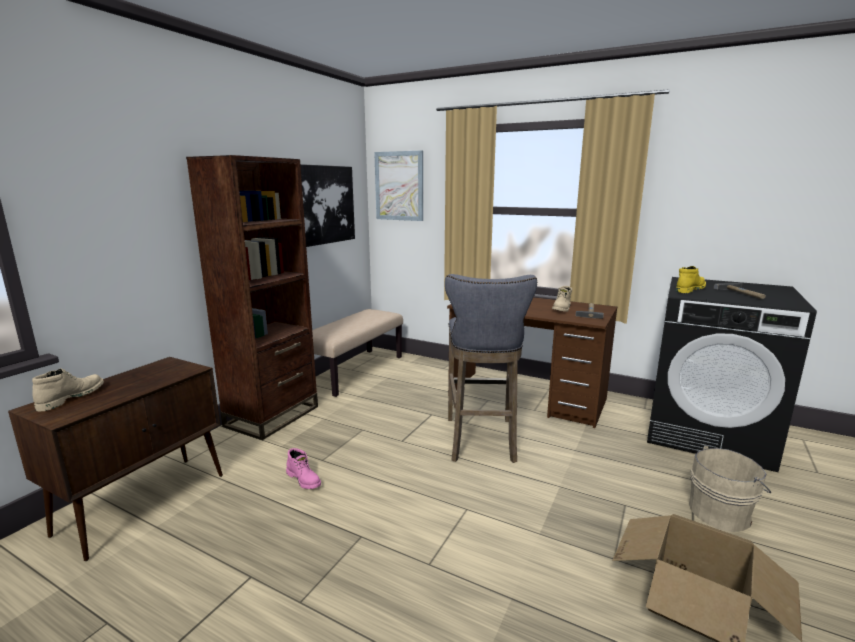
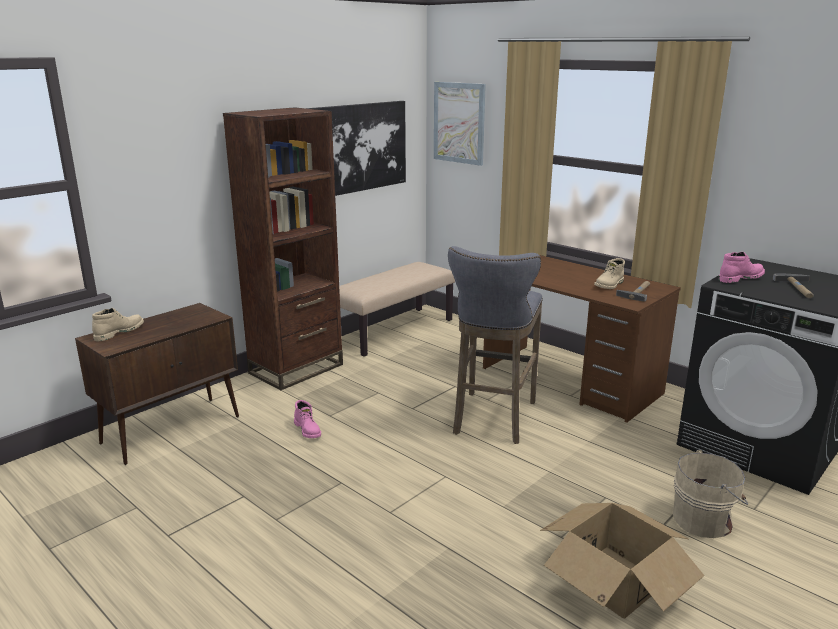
camera: 15 degrees right, 5 degrees up
yellow boot [676,266,706,293] -> pink boot [718,252,765,283]

